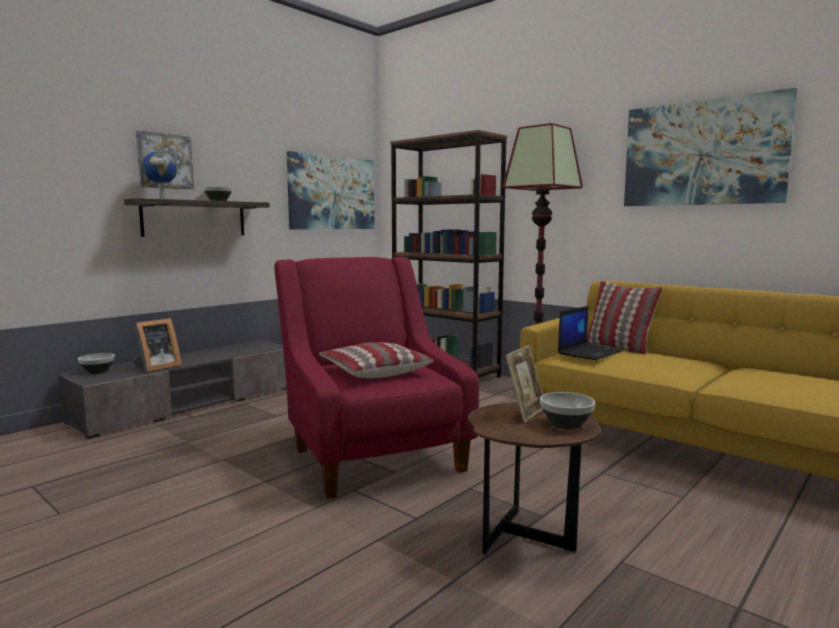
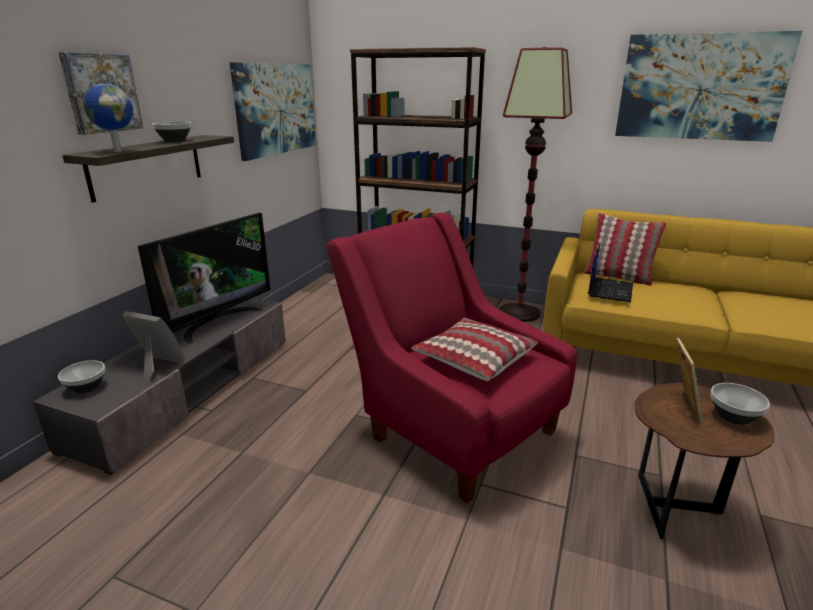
camera: 20 degrees left, 15 degrees up
picture frame [133,318,182,372] -> picture frame turned 90 degrees counterclockwise [122,311,185,381]
none -> television [138,213,271,344]

